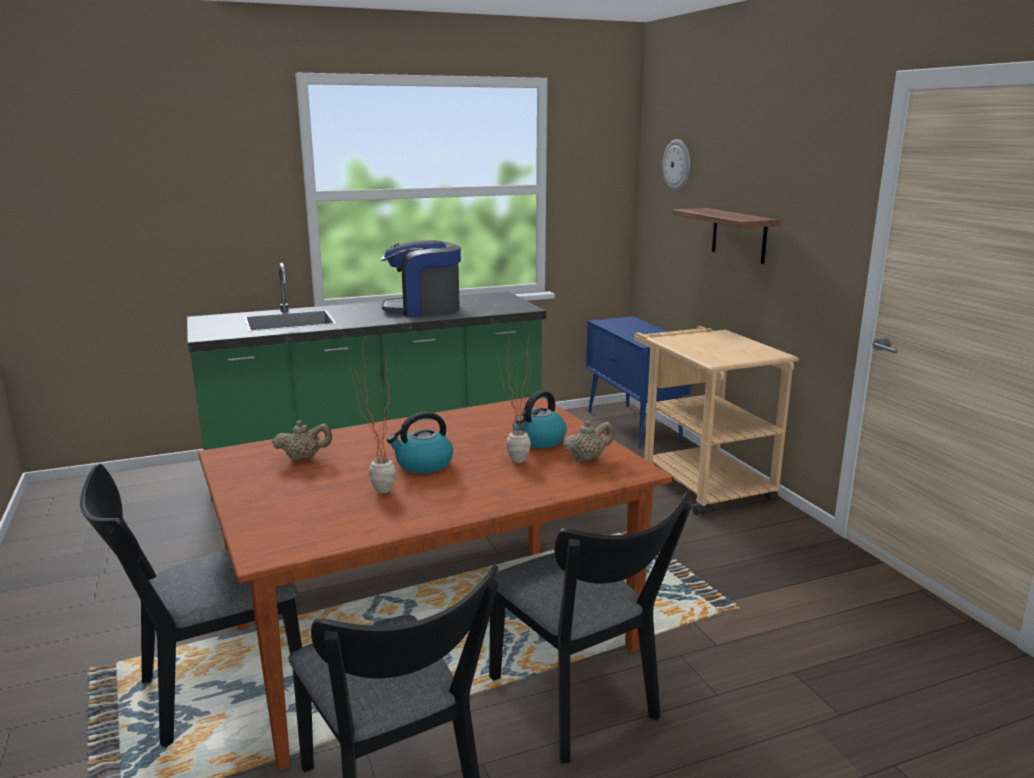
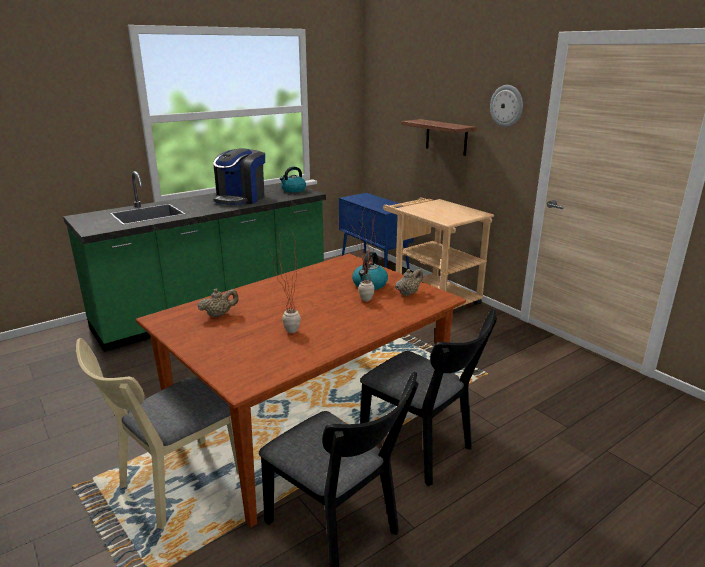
camera: 15 degrees left, 5 degrees up
black chair [80,464,302,748] -> beige chair [76,338,239,529]
coffee machine [381,240,461,317] -> coffee machine turned 45 degrees counterclockwise [213,148,265,205]
kettle [387,411,453,473] -> kettle moved to [280,167,306,193]
wall clock [663,139,690,190] -> wall clock moved to [490,85,523,127]

